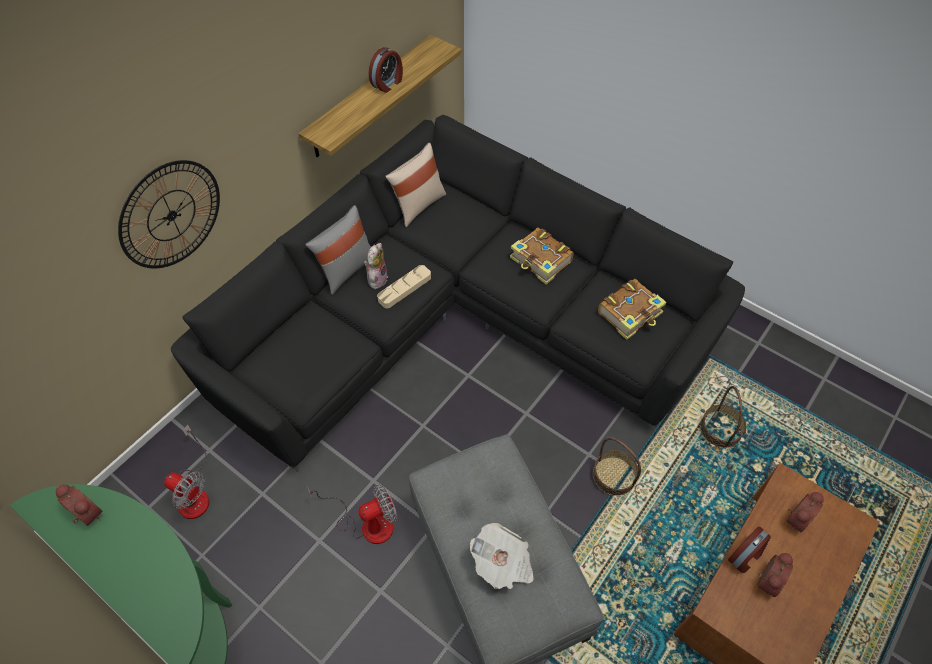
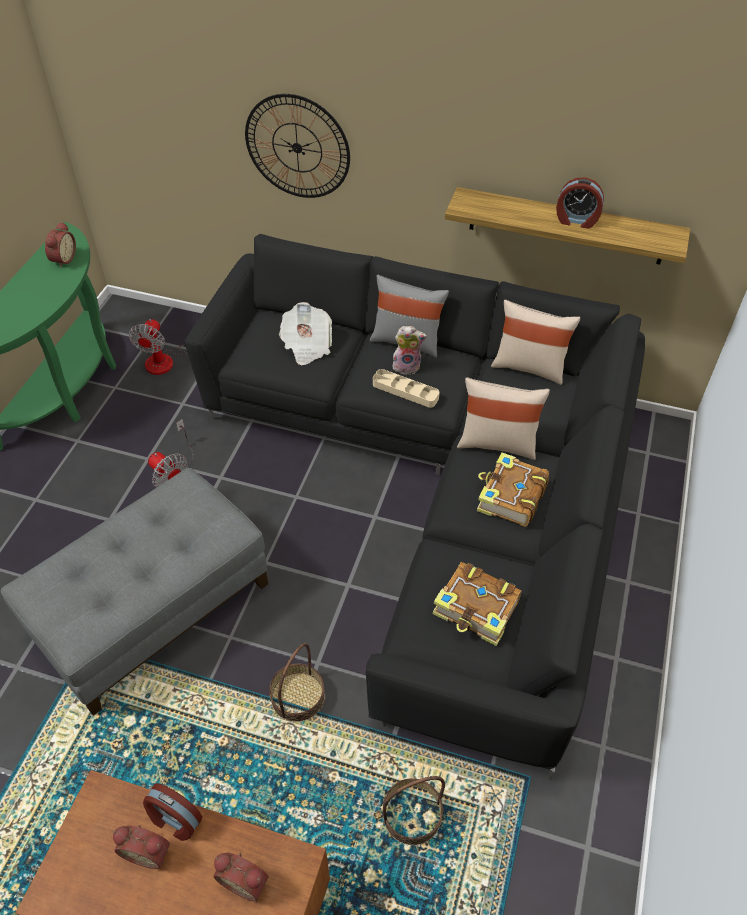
camera: 70 degrees right, 5 degrees down
newspaper [470,523,534,589] -> newspaper moved to [279,302,332,365]
none -> beige pillow [457,377,550,460]

